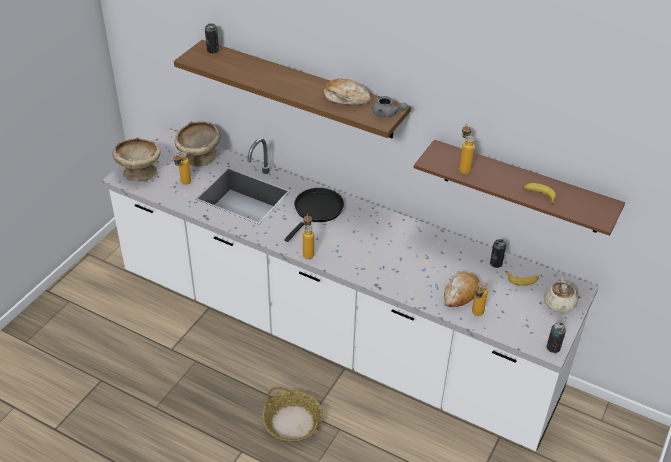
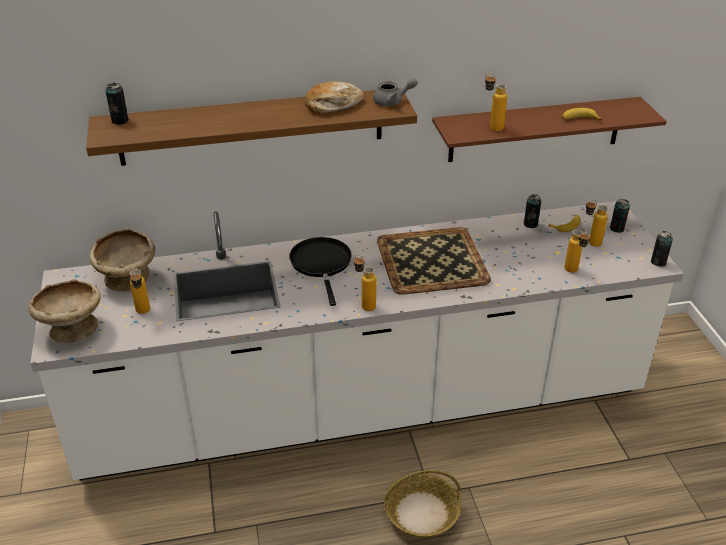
camera: 40 degrees left, 5 degrees down
bread [444,271,480,307] -> none
beige teapot [544,275,578,314] -> can [610,199,630,233]
none -> tray [377,227,491,295]
none -> bottle [585,200,608,247]

